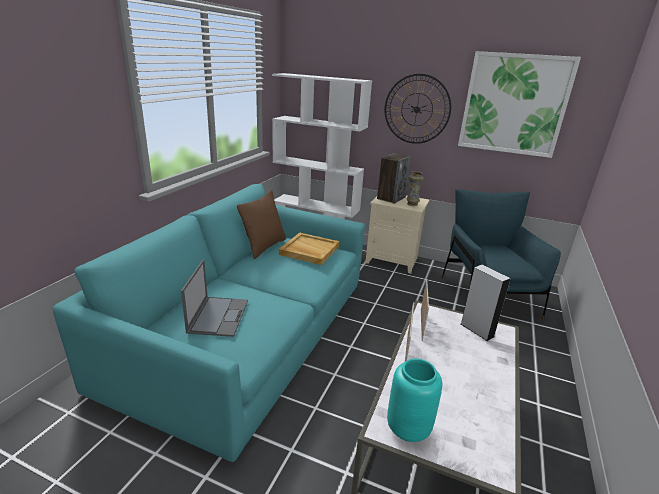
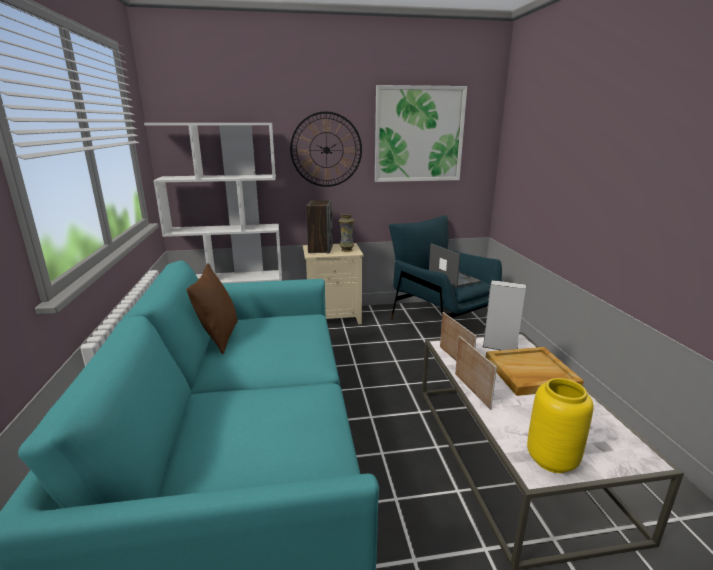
camera: 30 degrees left, 5 degrees down
laptop [181,259,248,337] -> laptop moved to [429,243,481,288]
beige tray [279,232,339,265] -> beige tray moved to [486,347,584,396]
turquoise vase [387,359,442,442] -> yellow vase [527,378,594,473]

